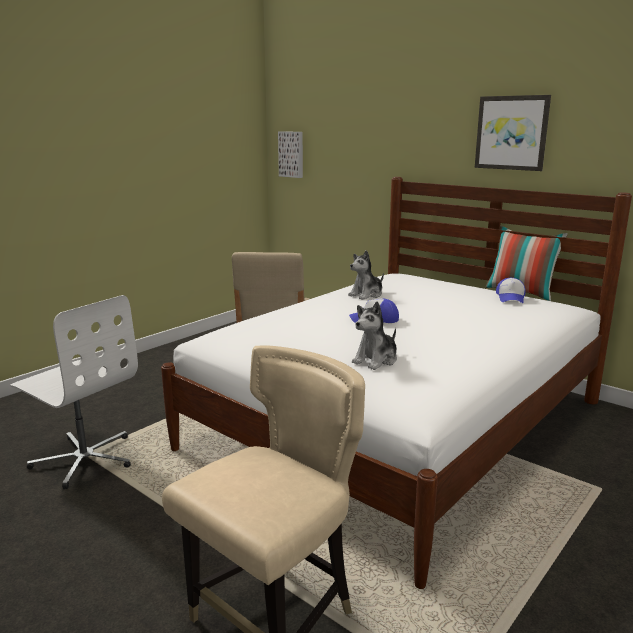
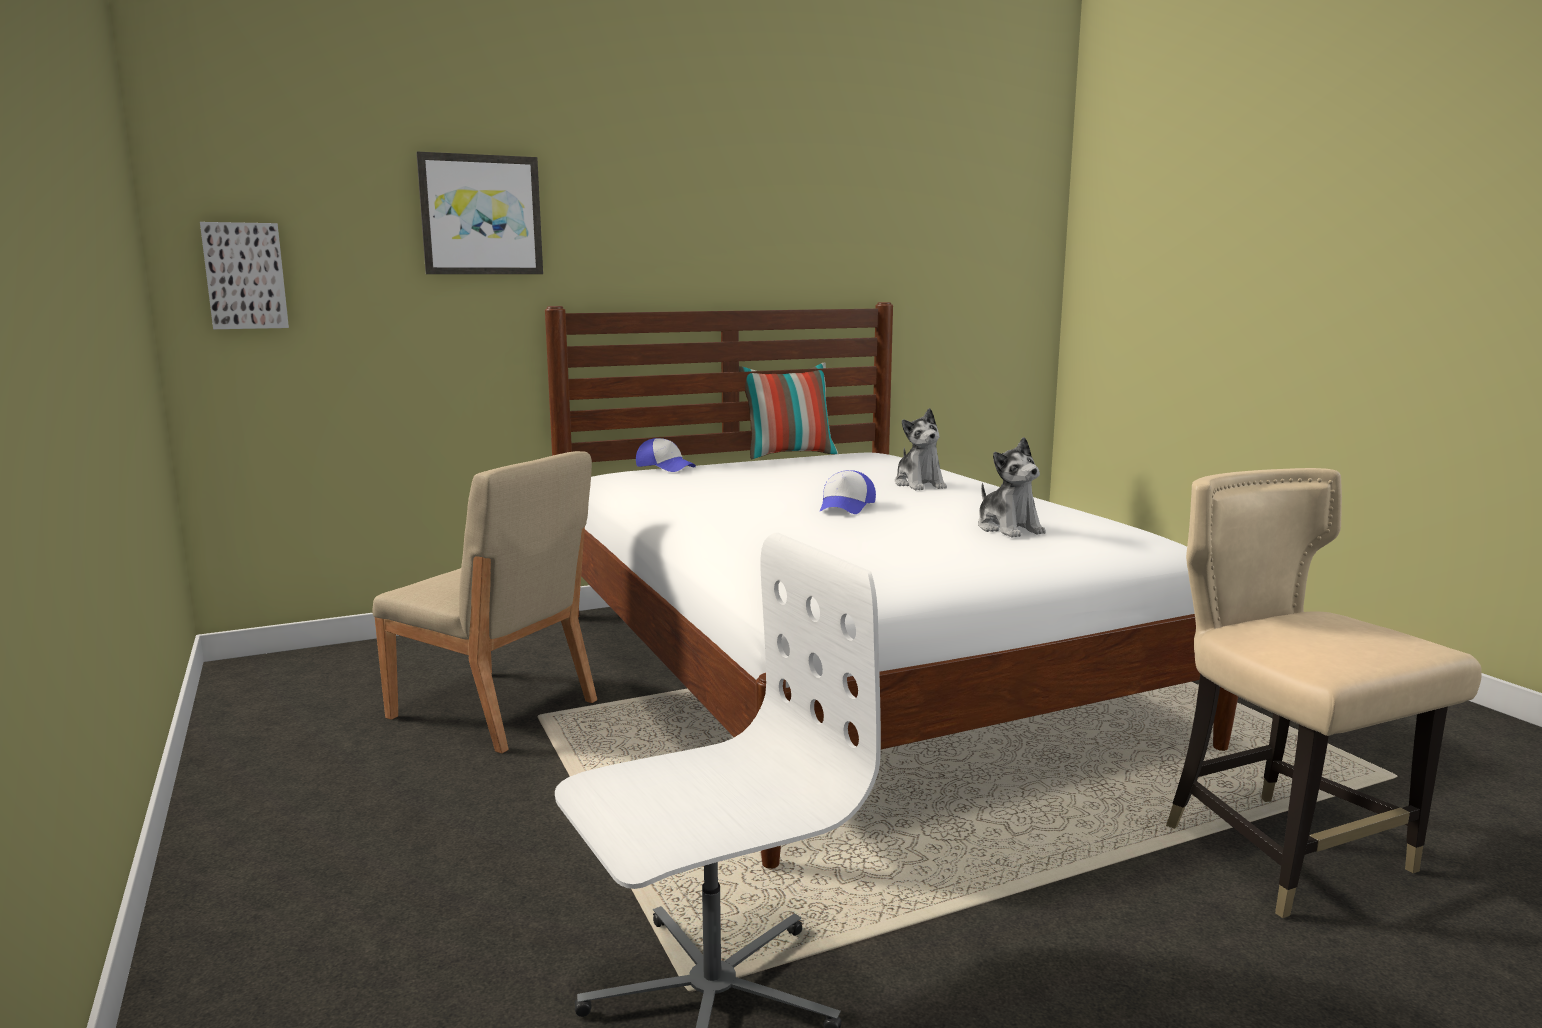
camera: 65 degrees left, 5 degrees down
plush toy [348,250,384,300] -> plush toy moved to [895,408,947,490]
picture [475,95,551,171] -> picture moved to [416,152,543,274]
cap [496,278,526,303] -> cap moved to [636,438,696,472]

